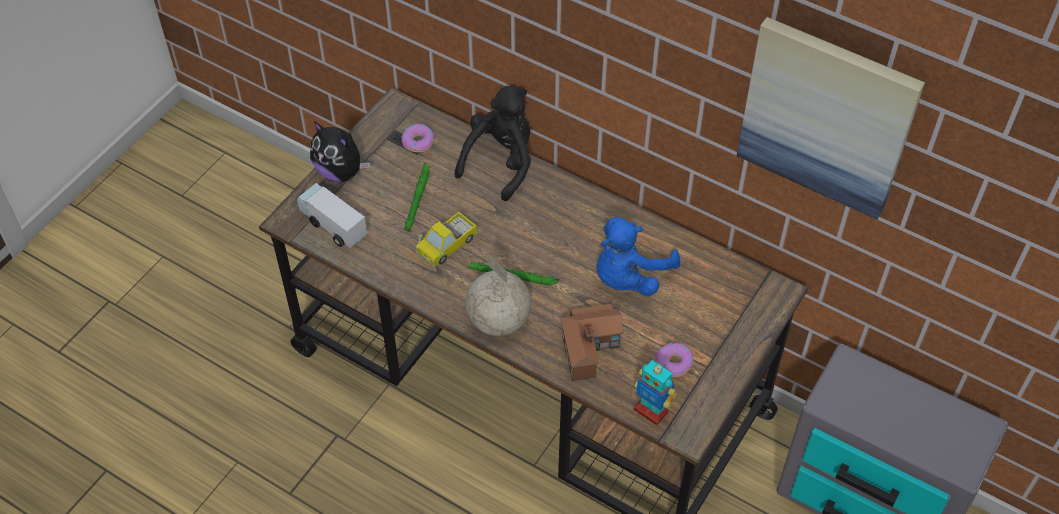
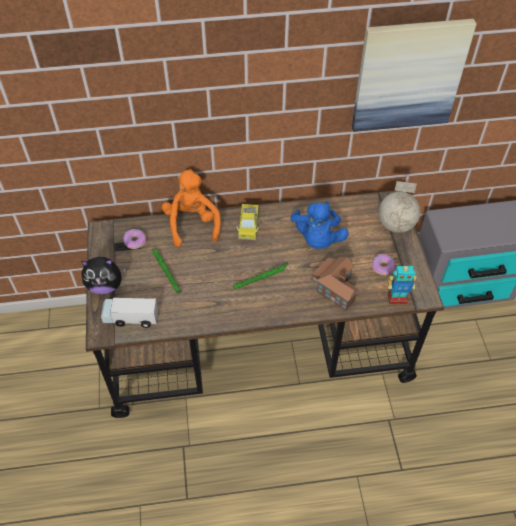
camera: 40 degrees left, 0 degrees up
toy truck [415,212,478,268] -> toy truck moved to [236,204,259,240]
black plush toy [455,86,531,201] -> orange plush toy [162,169,221,247]
globe [465,252,531,336] -> globe moved to [378,181,420,233]

